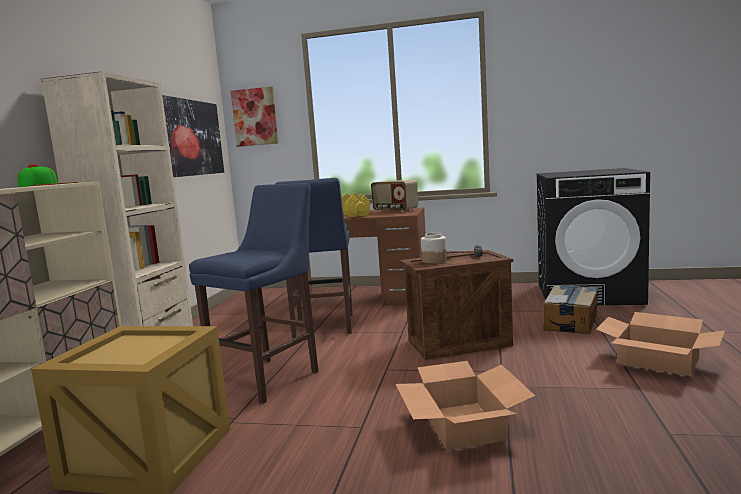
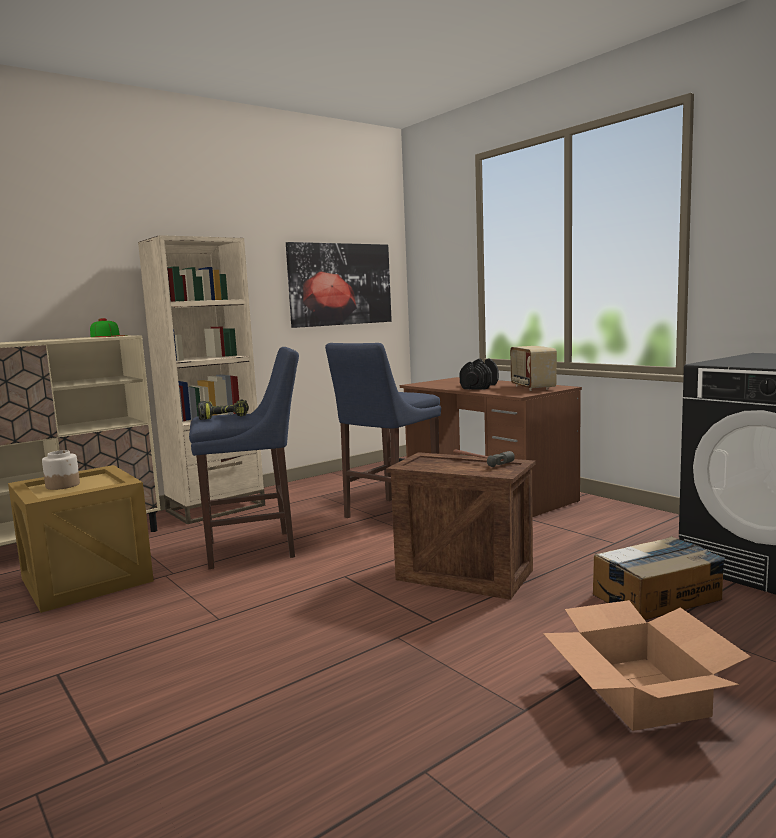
camera: 40 degrees right, 0 degrees up
picture [231,86,278,147] -> none
yellow dumbbell [342,193,370,217] -> black dumbbell [459,358,499,389]
cardboard box [395,361,535,450] -> none
jar [421,233,447,263] -> jar moved to [42,450,80,490]
none -> power drill [198,399,249,420]

